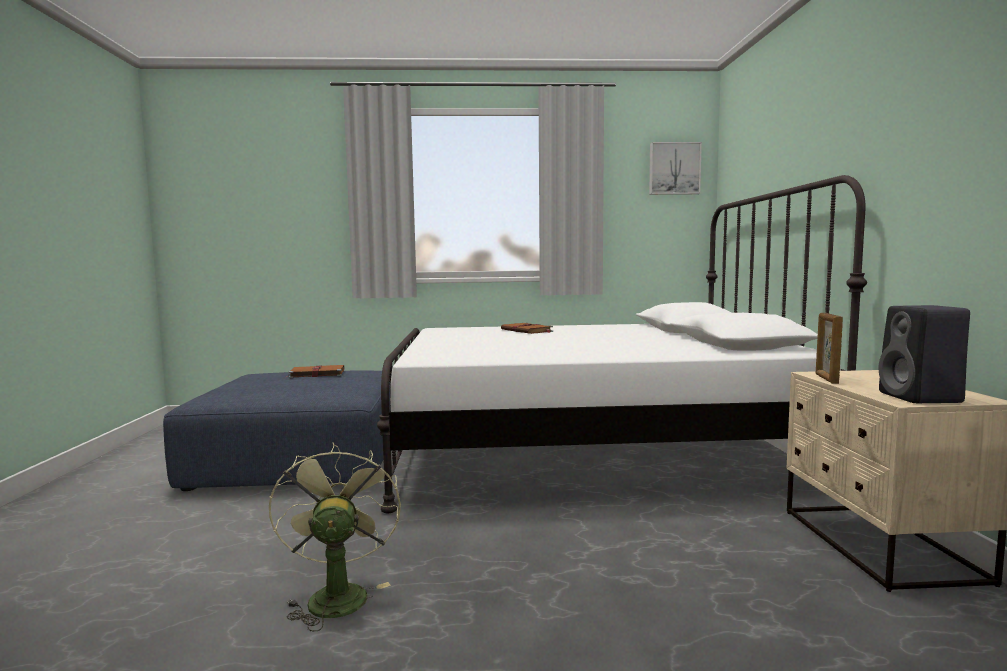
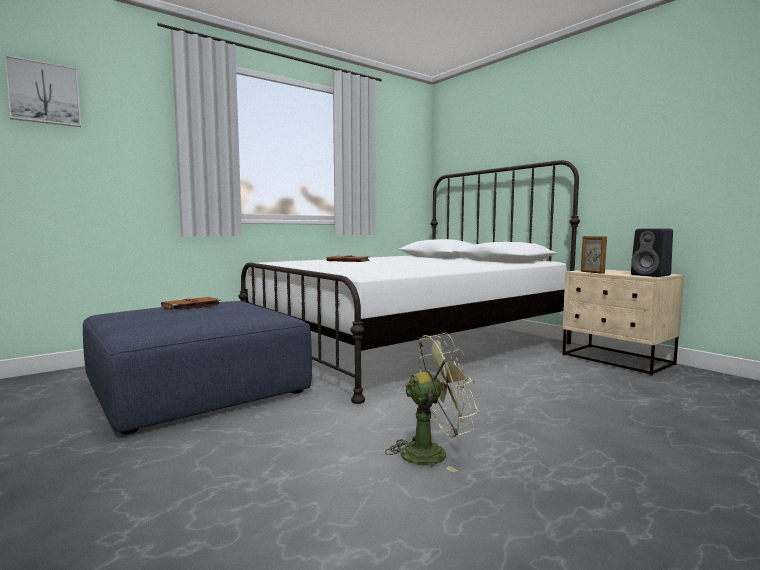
camera: 35 degrees left, 0 degrees up
green fan [269,443,401,632] -> green fan turned 120 degrees clockwise [385,333,479,473]
picture [649,142,702,195] -> picture moved to [5,55,81,127]

